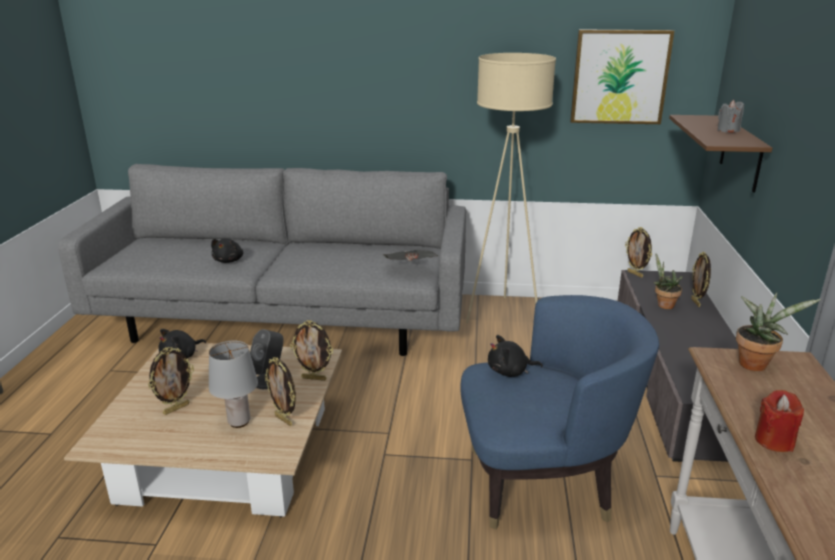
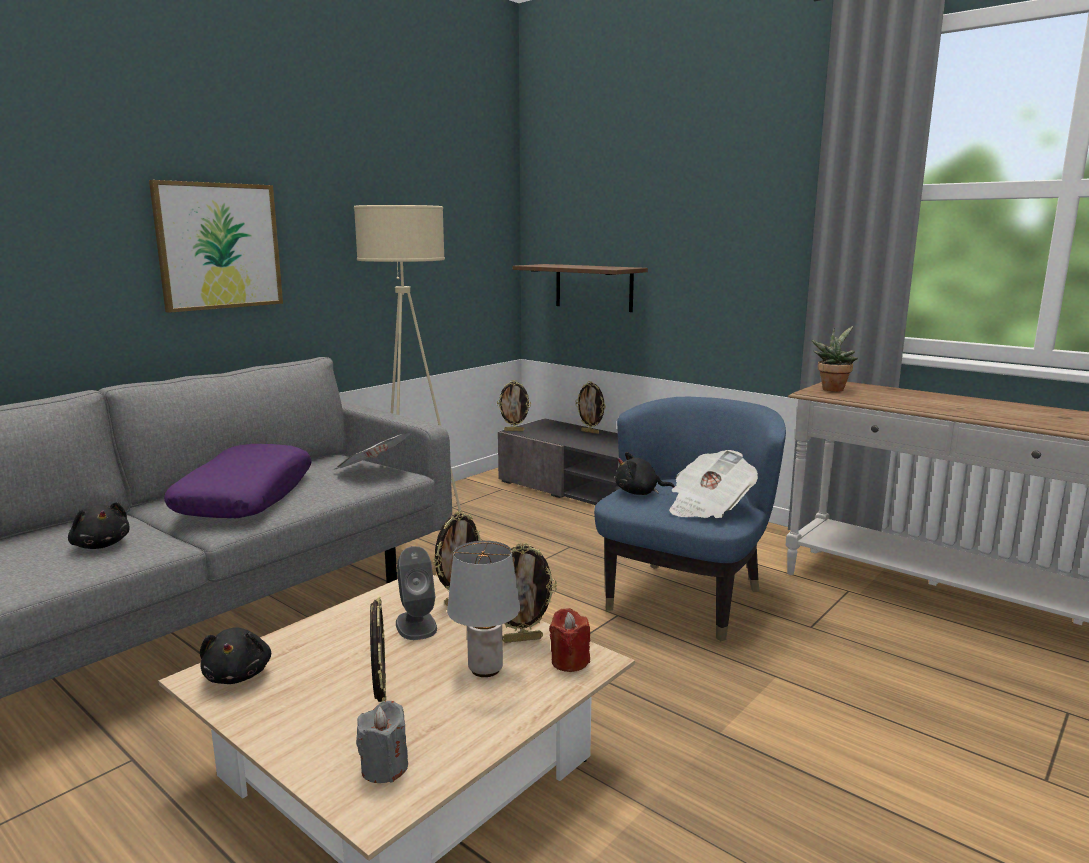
camera: 55 degrees left, 10 degrees down
black plush toy [488,335,543,377] -> black plush toy turned 60 degrees clockwise [615,452,675,495]
picture [570,30,674,124] -> picture moved to [149,180,283,313]
potted plant [653,254,683,309] -> none
grey candle [717,100,744,133] -> grey candle moved to [356,701,408,783]
red candle [755,390,804,452] -> red candle moved to [549,608,590,672]
none -> purple pillow [164,444,312,518]
none -> newspaper [670,450,758,518]

